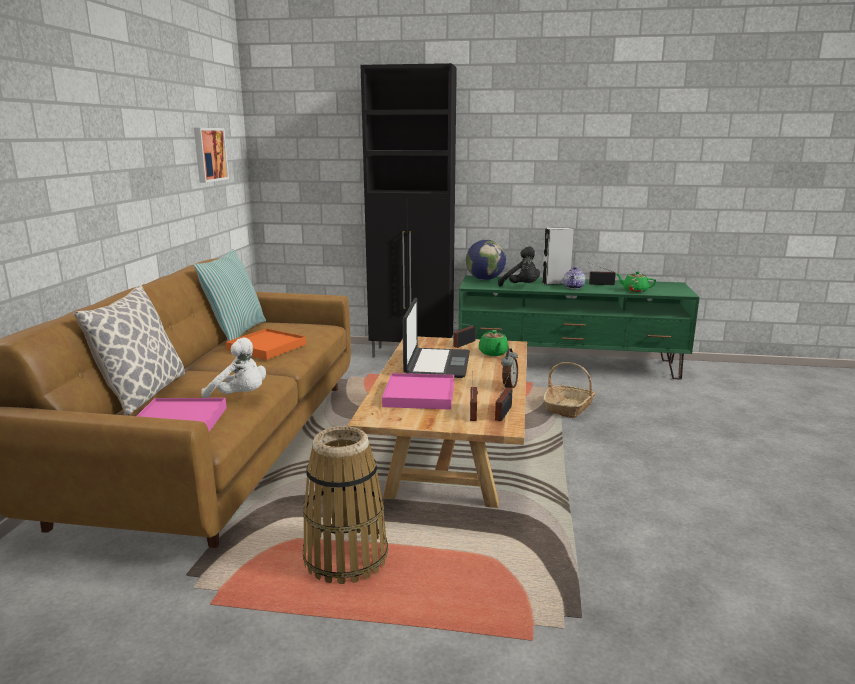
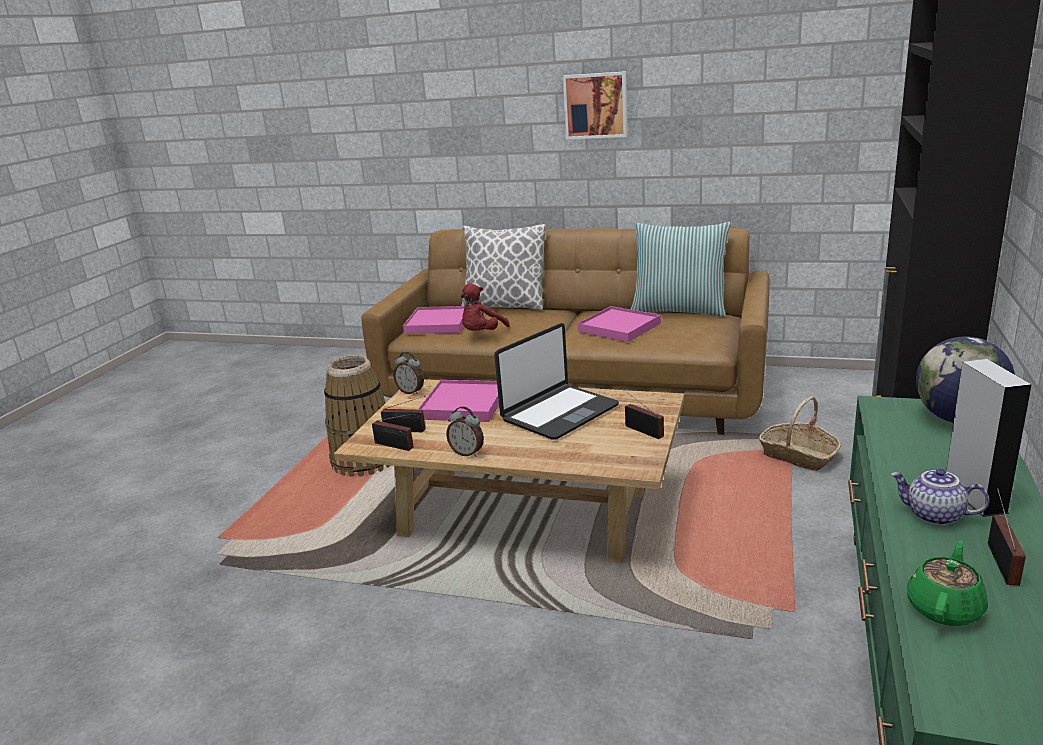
camera: 100 degrees right, 5 degrees up
picture [194,128,229,183] -> picture moved to [563,71,628,139]
white plush toy [201,337,266,398] -> red plush toy [461,284,510,331]
orange tray [226,328,306,360] -> pink tray [577,306,661,342]
laptop [403,298,470,378] -> laptop turned 60 degrees counterclockwise [494,323,619,440]
green teapot [479,330,509,356] -> none
black plush toy [498,246,540,287] -> none
basket [543,362,596,418] -> basket moved to [759,397,841,471]
none -> alarm clock [394,352,424,395]

